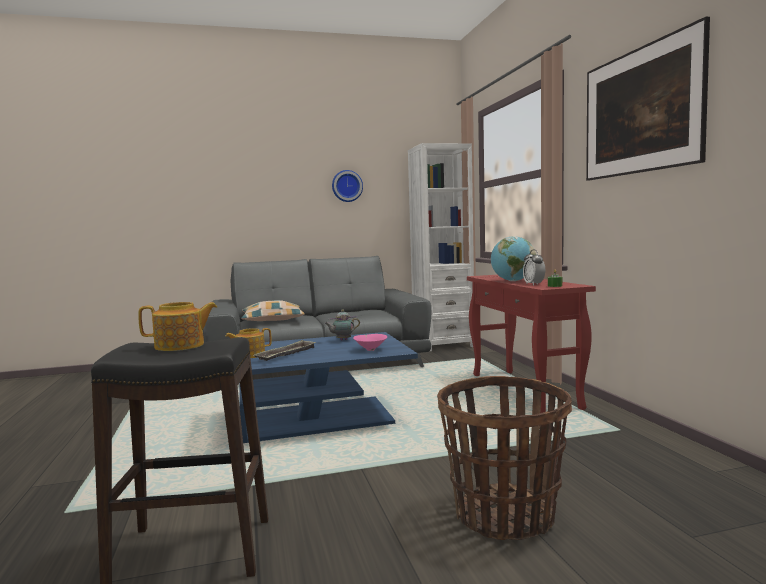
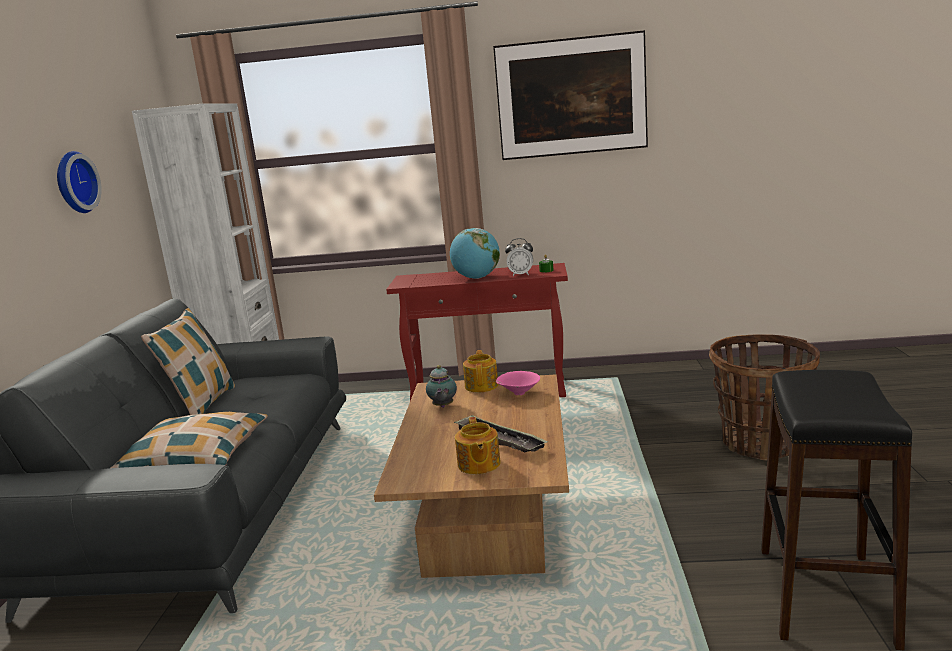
camera: 70 degrees left, 10 degrees up
teapot [138,302,217,351] -> teapot moved to [463,350,498,393]
blue coffee table [240,332,418,443] -> brown coffee table [374,374,569,578]
none -> pillow [141,308,235,415]

